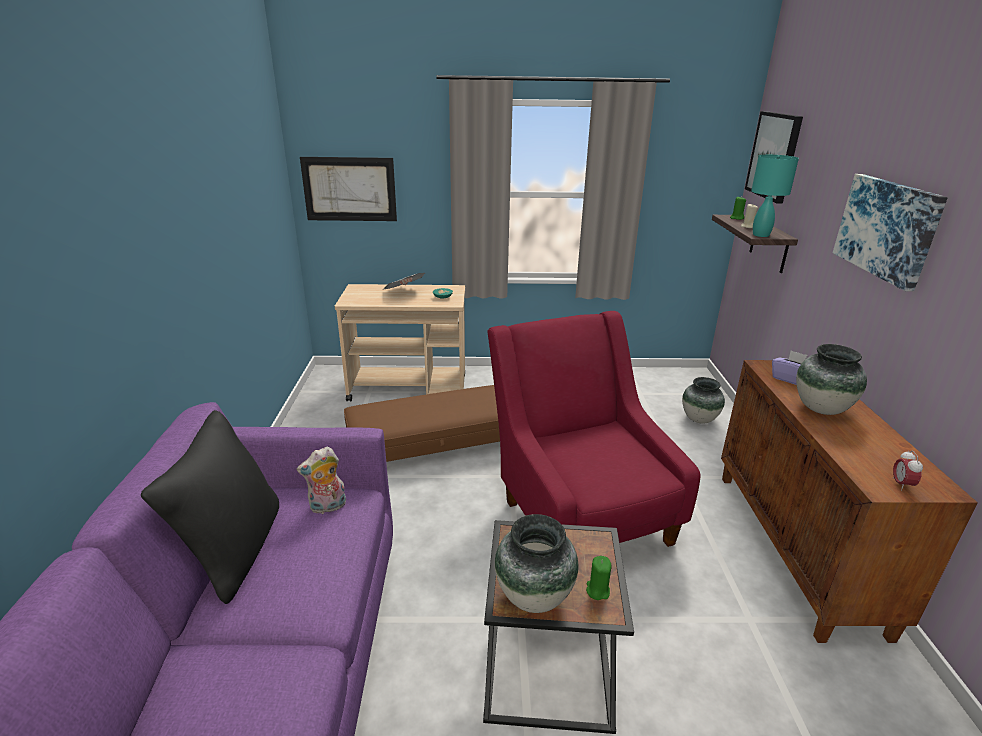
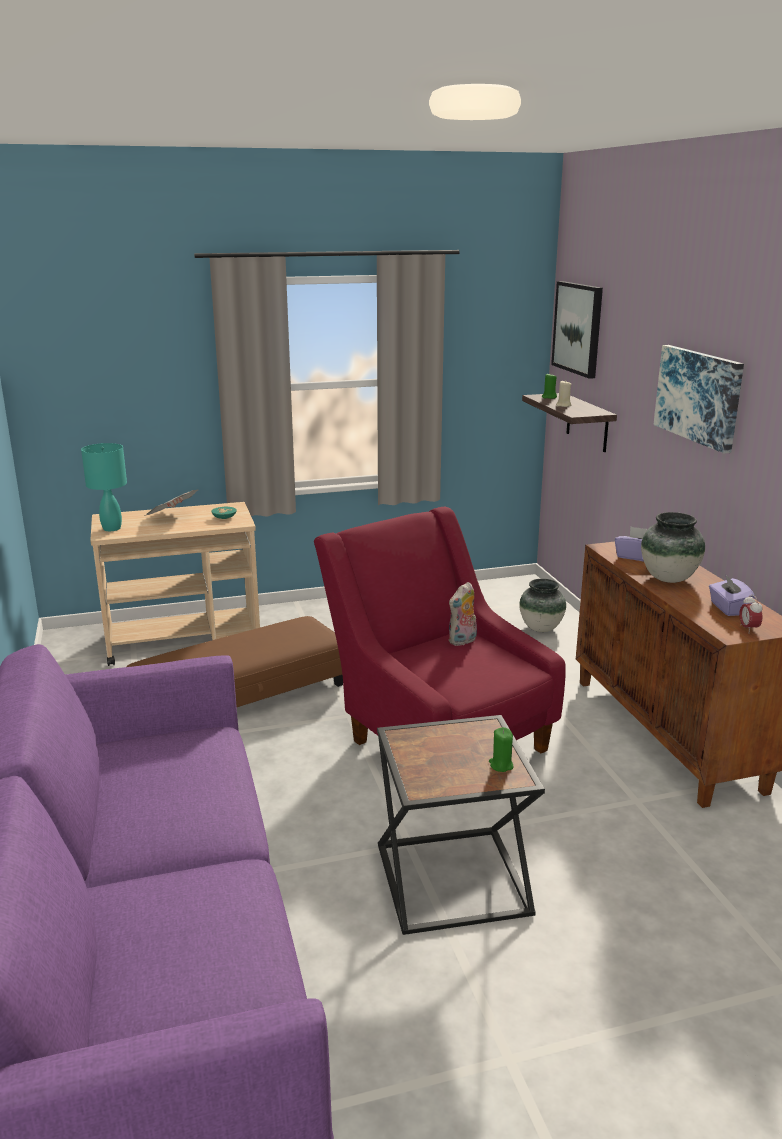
camera: 15 degrees left, 5 degrees down
black pillow [141,410,279,604] -> none
plush toy [297,446,346,514] -> plush toy moved to [449,582,477,646]
picture [300,157,397,221] -> none
vase [495,514,578,613] -> none
turquoise table lamp [751,155,799,237] -> turquoise table lamp moved to [81,443,127,531]
none -> purple tissue box [709,574,755,616]

